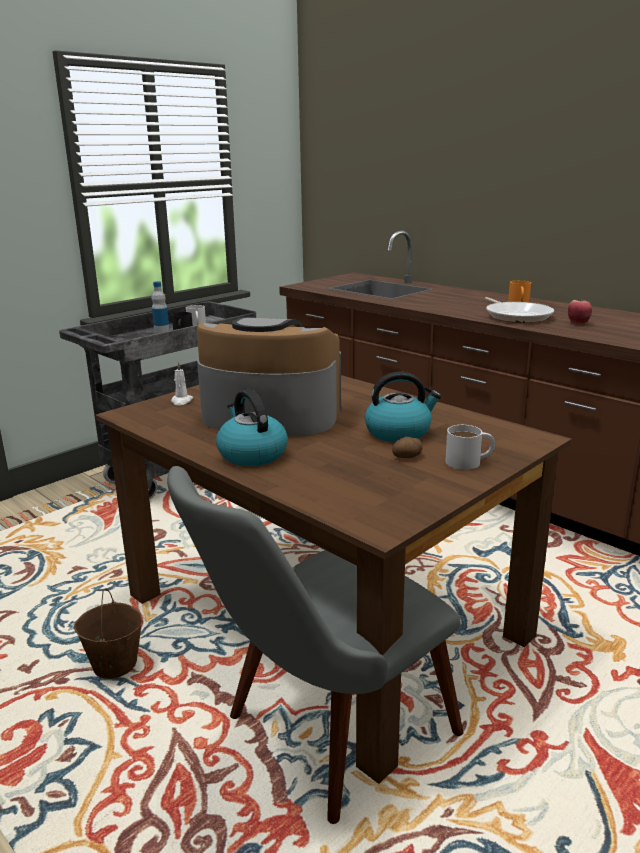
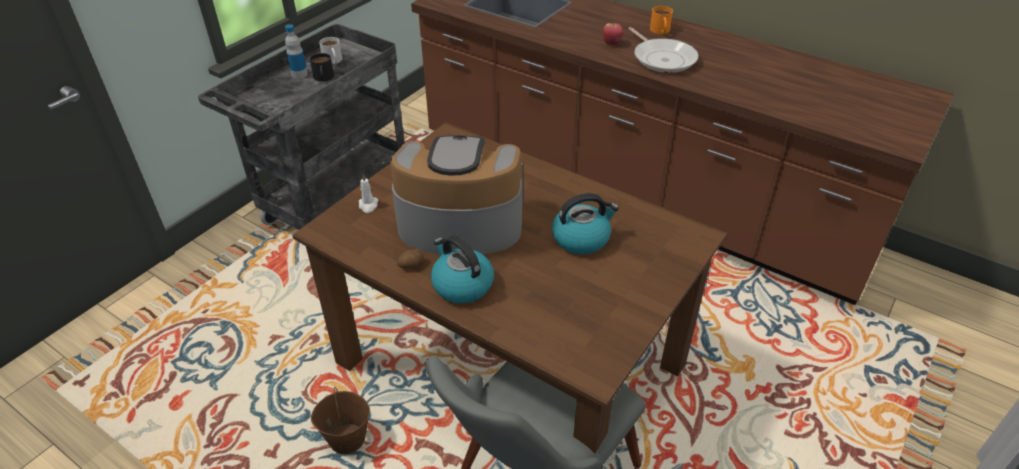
camera: 10 degrees left, 20 degrees up
potato [392,437,423,458] -> potato moved to [397,249,423,269]
white mug [445,425,495,470] -> none
apple [568,300,592,324] -> apple moved to [603,23,623,46]

